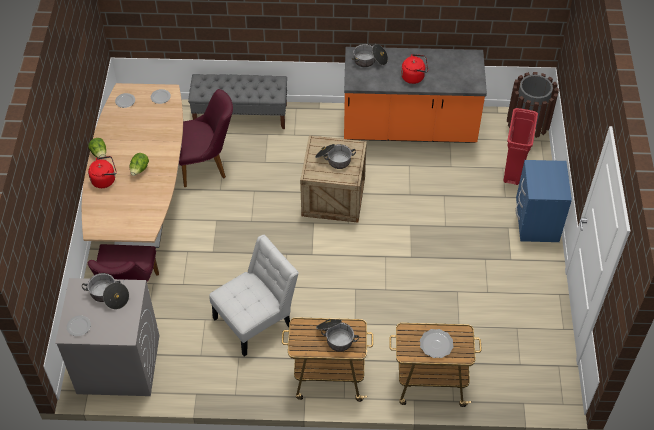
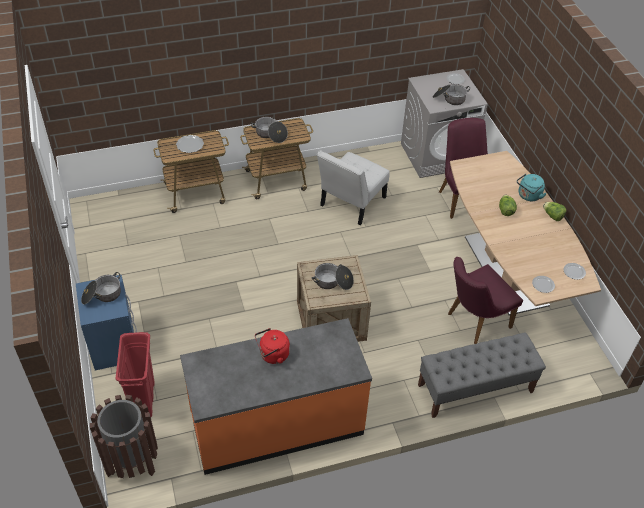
camera: 160 degrees right, 5 degrees down
red kettle [88,156,117,188] -> turquoise kettle [517,174,547,201]
cooking pot [352,44,388,67] -> cooking pot moved to [81,272,121,305]

